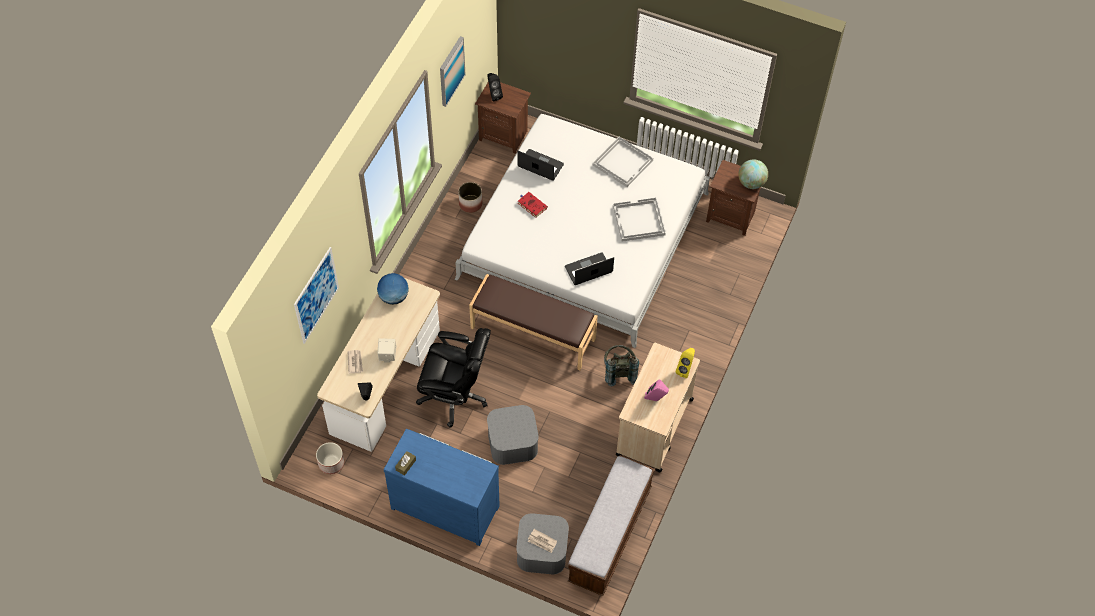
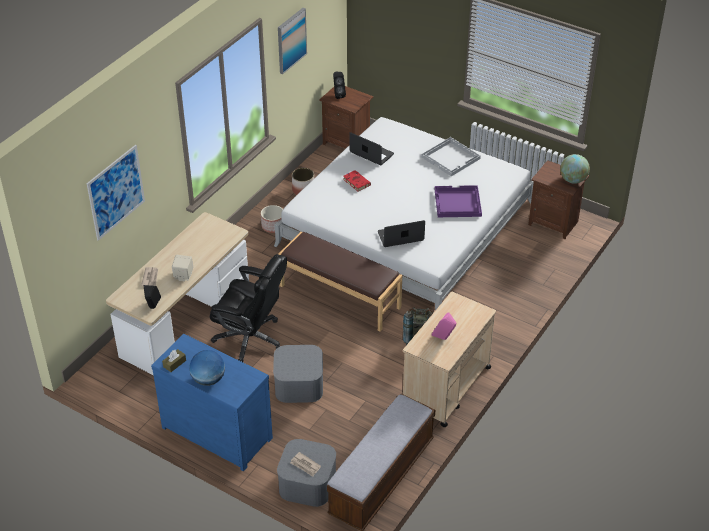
camera: 10 degrees right, 15 degrees down
planter [316,442,344,474] -> planter moved to [261,205,283,233]
globe [377,273,409,305] -> globe moved to [189,350,225,386]
white tray [613,197,666,242] -> purple tray [434,185,482,217]
yellow speaker [675,348,695,378] -> none

